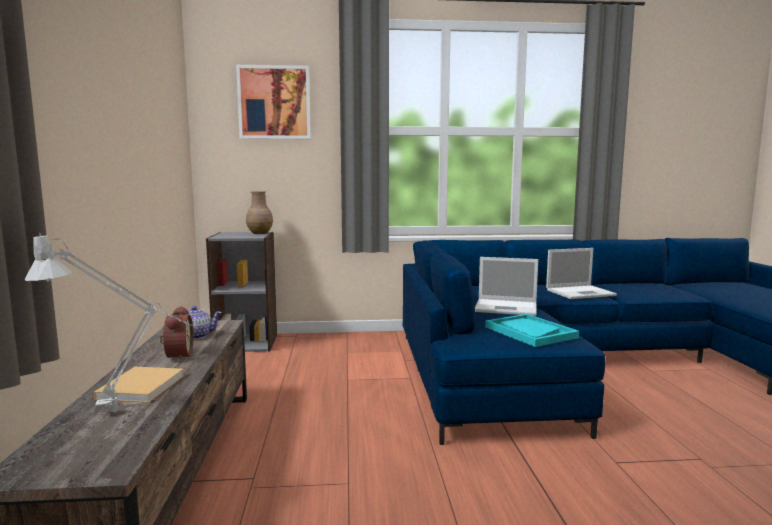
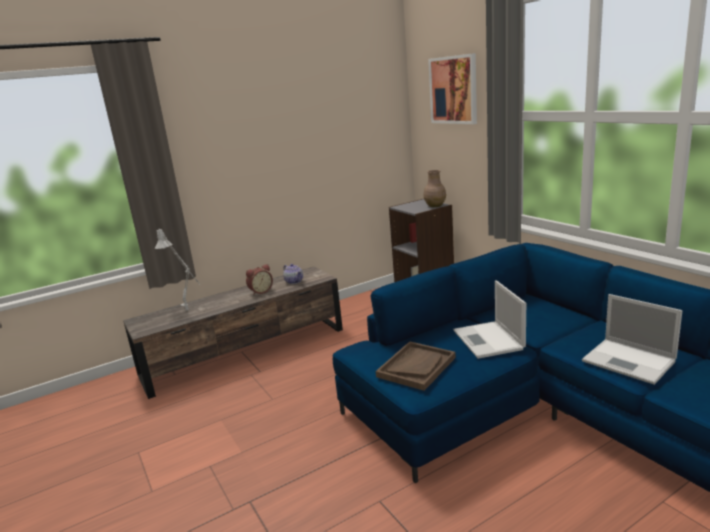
camera: 65 degrees right, 10 degrees up
beige book [94,367,184,403] -> none
turquoise tray [485,314,579,347] -> brown tray [376,341,456,391]

